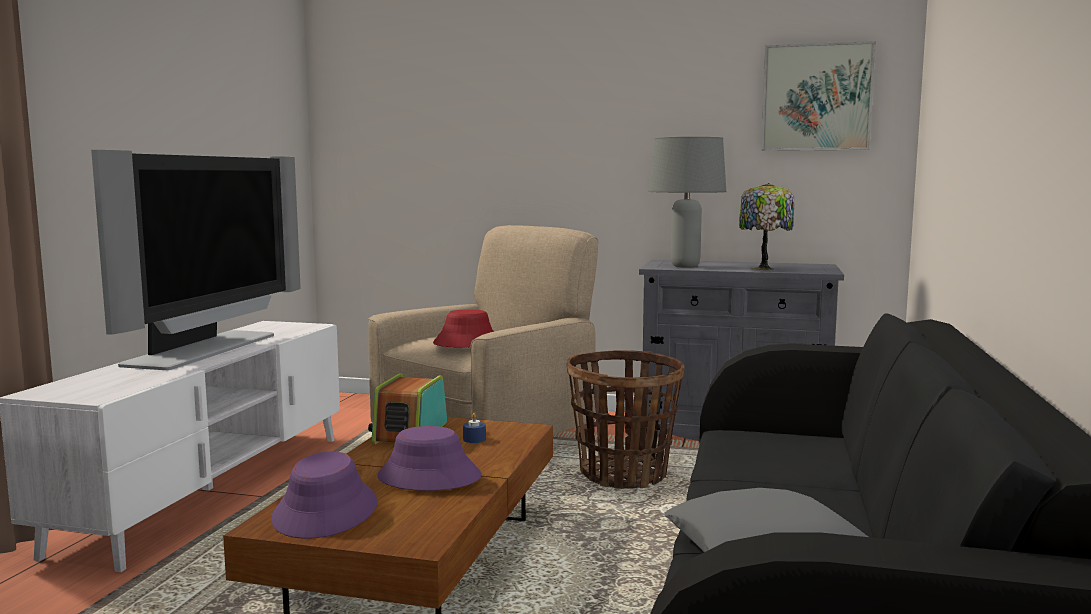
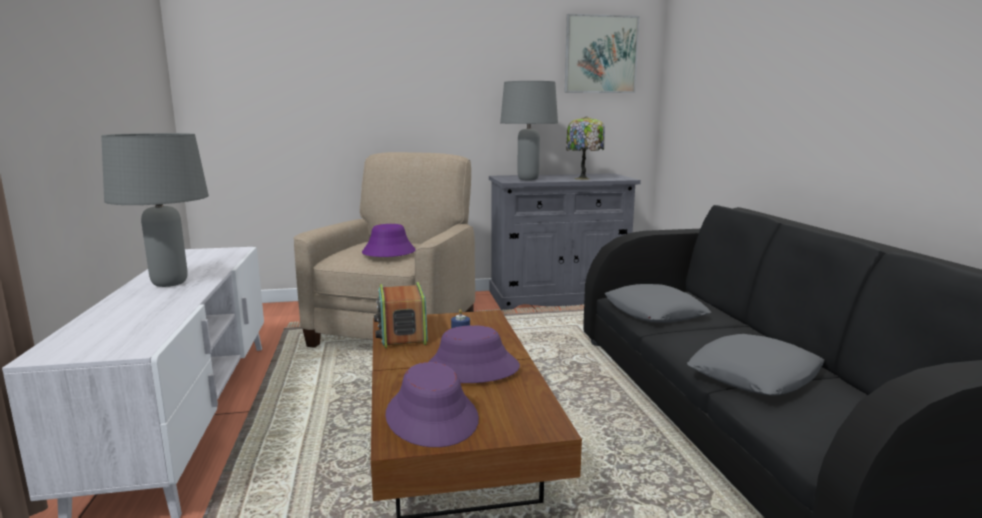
camera: 25 degrees left, 5 degrees up
television [91,150,301,370] -> grey table lamp [101,133,209,287]
red hat [433,310,494,348] -> purple hat [362,224,416,257]
basket [567,350,685,489] -> none
none -> grey pillow [605,284,711,323]

